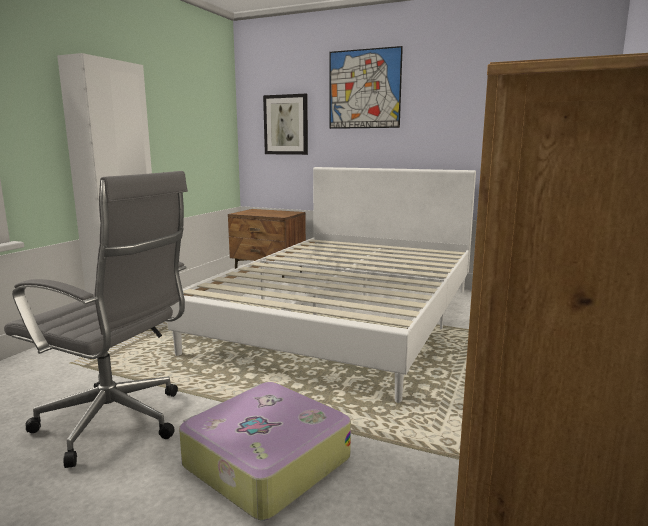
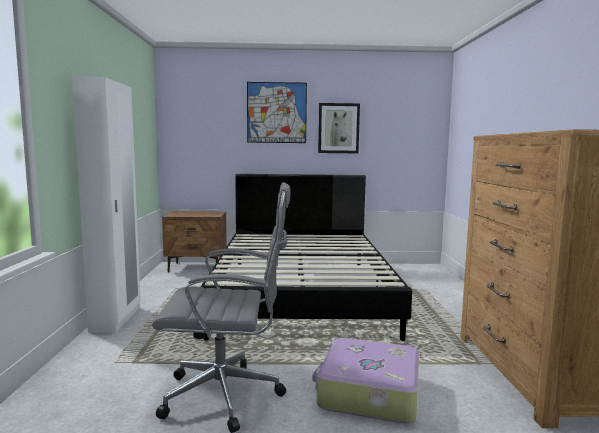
camera: 25 degrees left, 5 degrees down
white bed [167,167,476,403] -> black bed [201,174,412,341]
picture [263,94,308,155] -> picture moved to [318,103,360,153]

